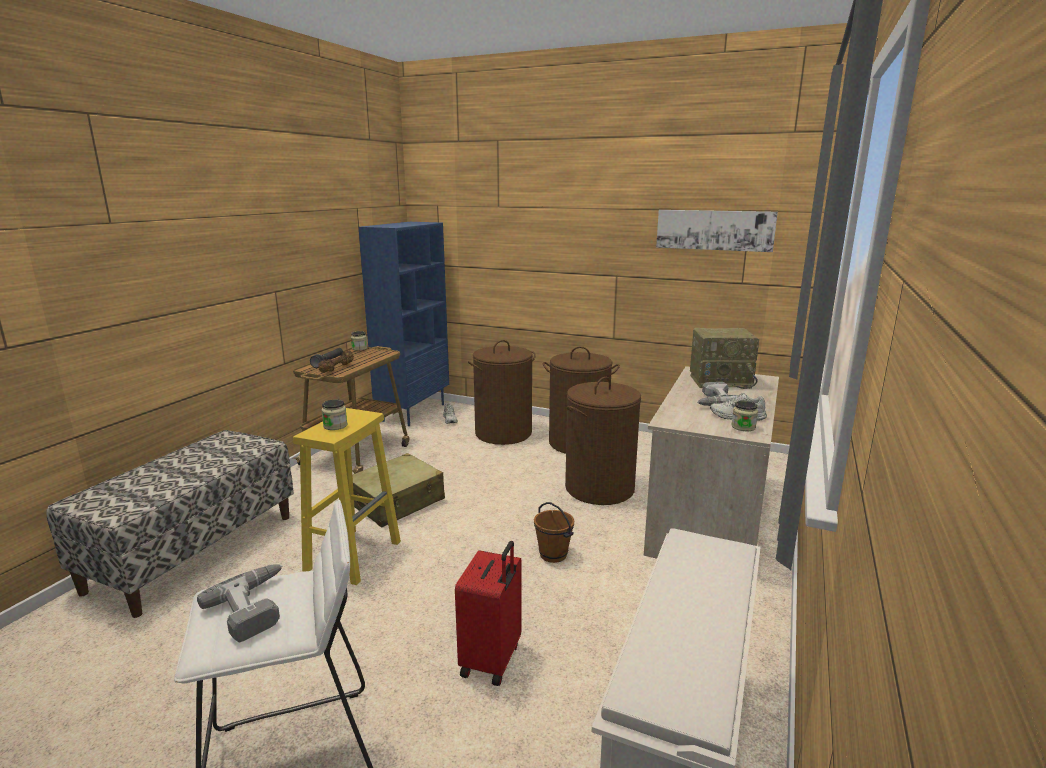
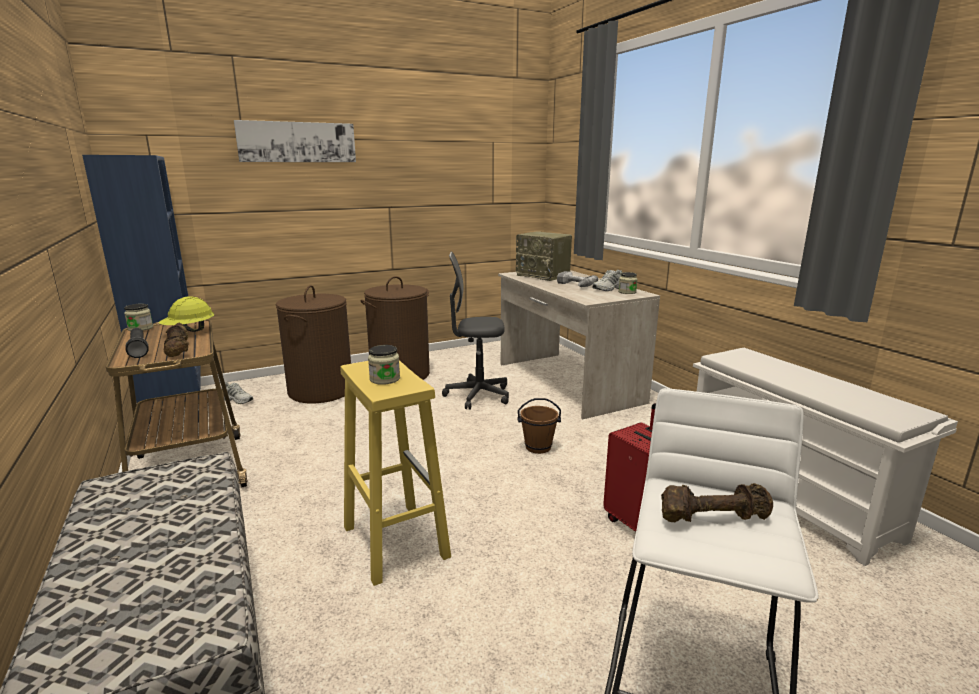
camera: 50 degrees left, 0 degrees up
power drill [197,564,282,642] -> brown dumbbell [661,483,773,522]
beige suitcase [352,453,445,527] -> none
brown laundry basket [565,377,641,505] -> grey office chair [442,252,509,410]
picture [656,210,778,252] -> picture moved to [234,120,356,162]
radio [690,328,759,389] -> radio turned 90 degrees clockwise [516,231,572,281]
none -> yellow hard hat [159,296,214,332]

